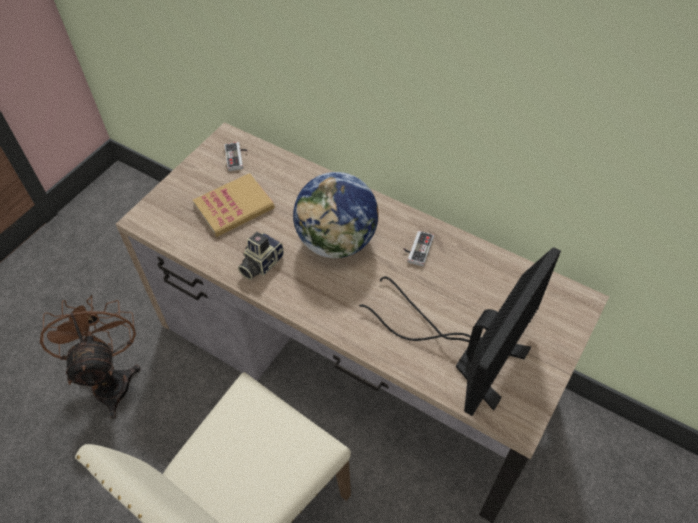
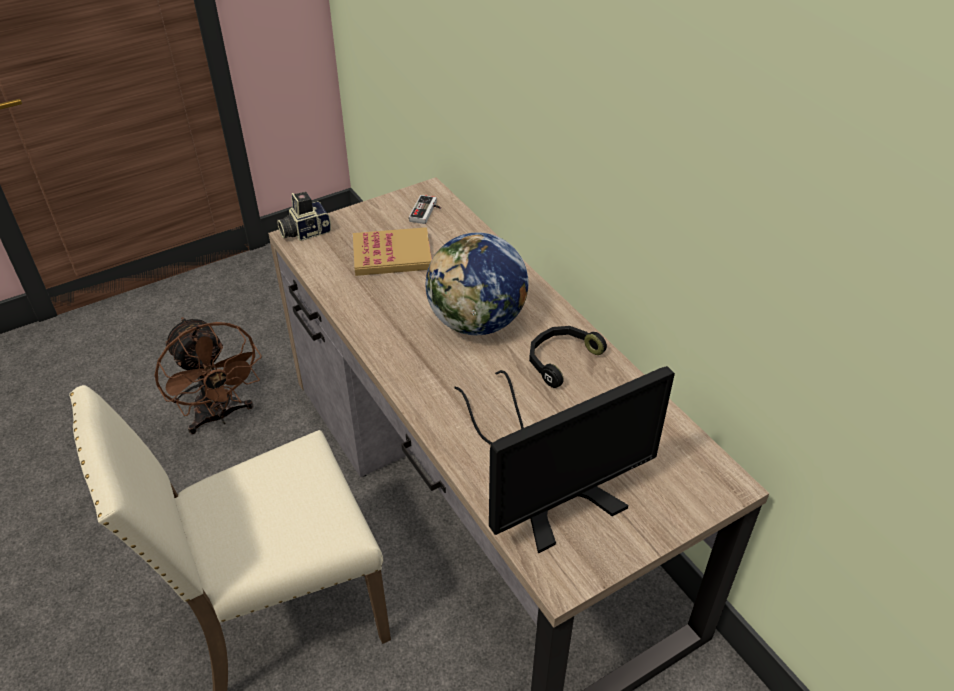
camera: 25 degrees right, 10 degrees down
brown fan [40,295,141,420] -> brown fan turned 135 degrees clockwise [155,317,262,434]
camera [238,232,284,280] -> camera moved to [277,192,331,241]
game controller [403,231,434,266] -> black headphones [529,326,607,388]

